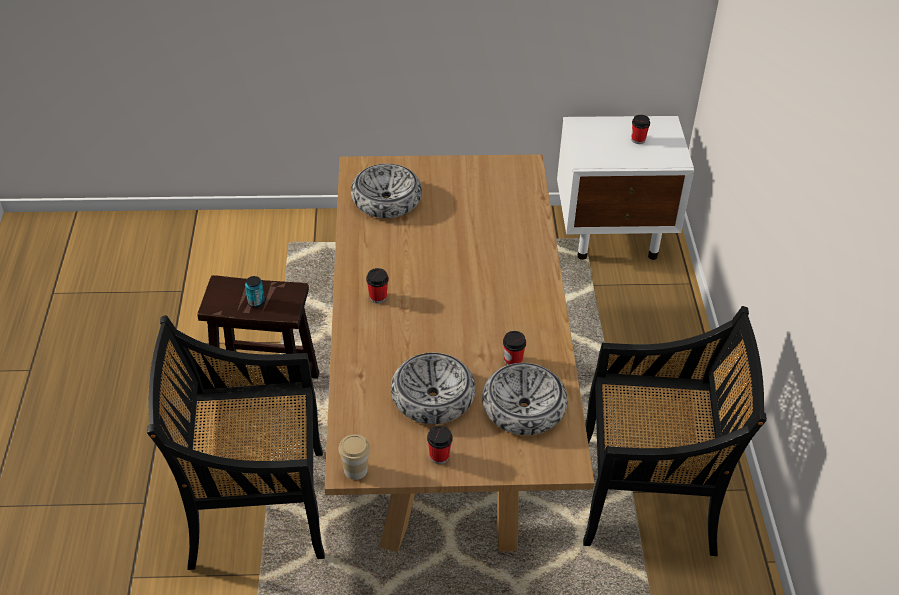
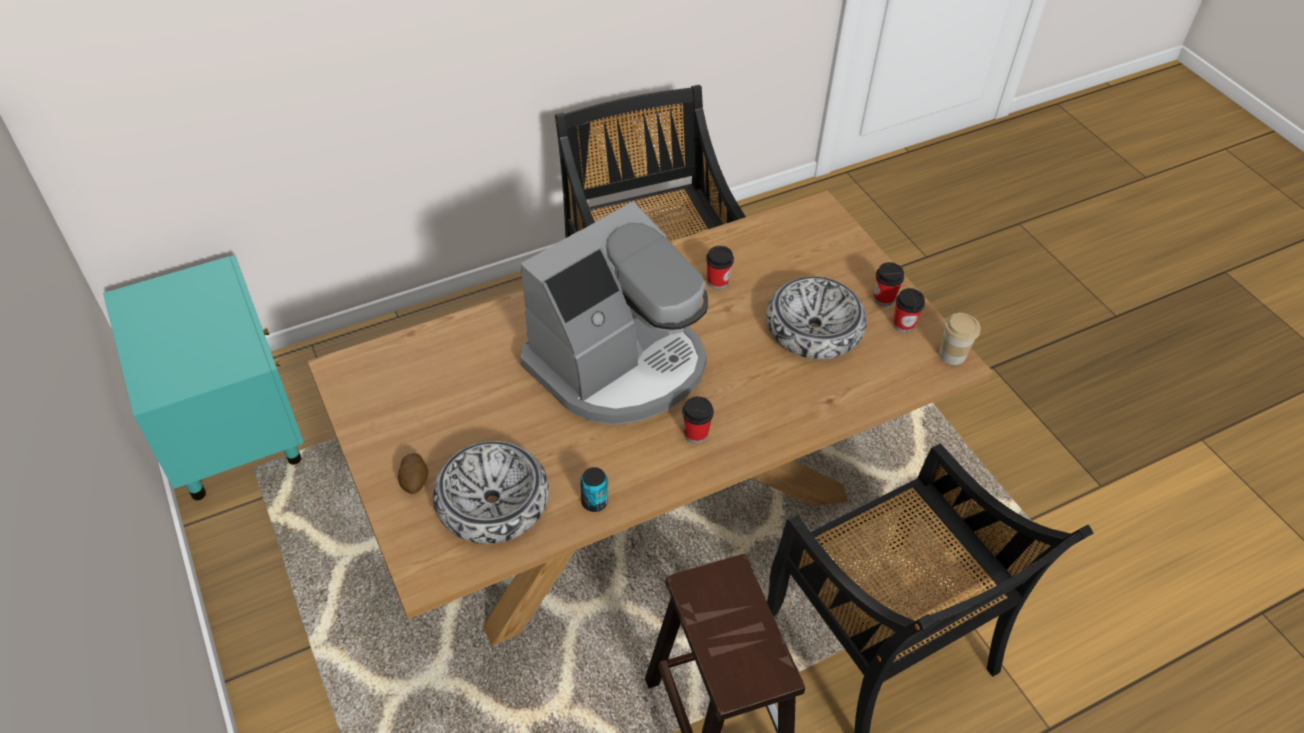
camera: 115 degrees left, 5 degrees up
can [245,276,265,308] -> can moved to [580,467,608,512]
bowl [482,363,568,435] -> none
white nightstand [557,116,694,260] -> turquoise nightstand [103,255,304,500]
cup [631,115,650,144] -> cup moved to [893,288,925,333]
none -> potato [398,453,428,494]
none -> coffee machine [520,201,708,425]

